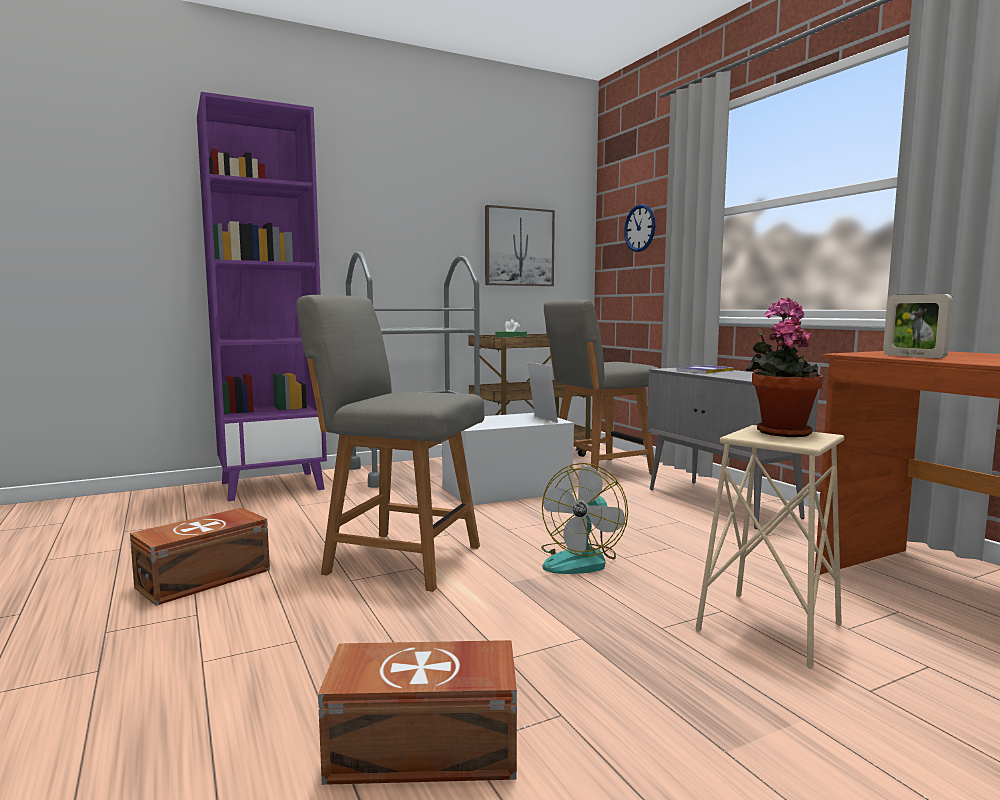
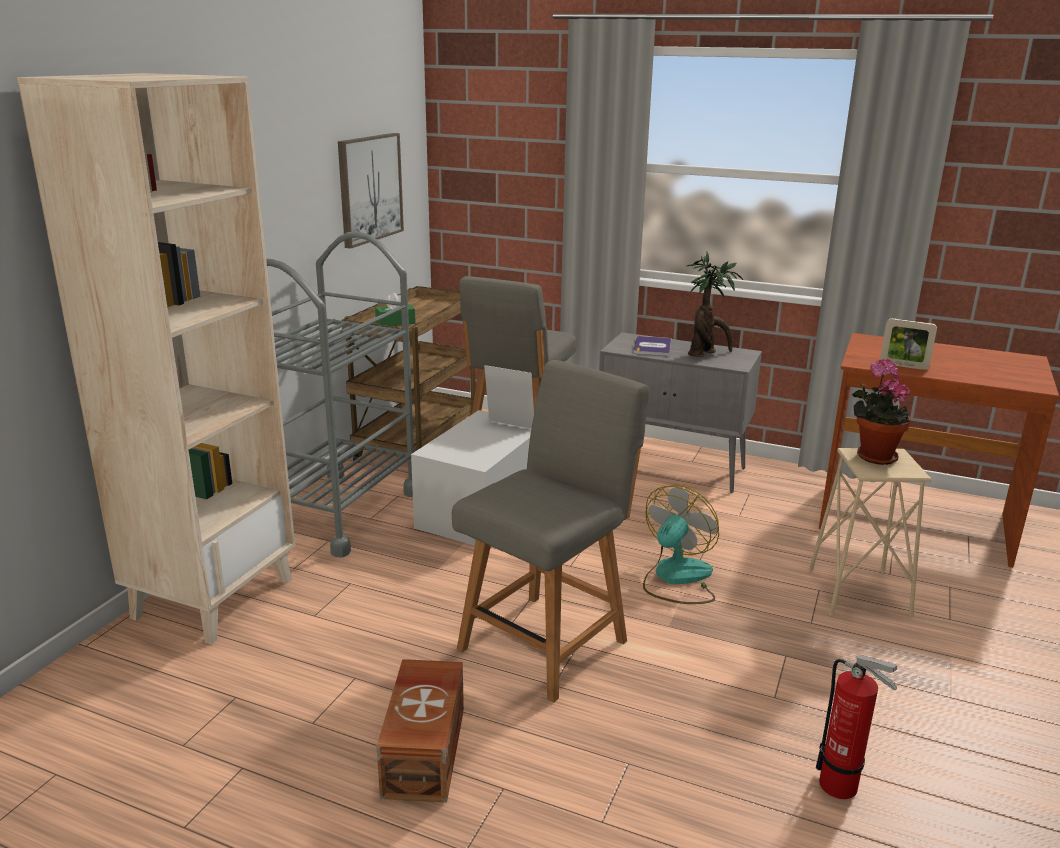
camera: 40 degrees left, 15 degrees up
purple bookcase [197,92,327,501] -> beige bookcase [17,73,295,645]
grey chair [296,295,485,592] -> grey chair turned 150 degrees clockwise [452,360,649,702]
brown storage box [318,640,517,785] -> fire extinguisher [816,655,897,799]
fan [541,463,628,574] -> fan turned 135 degrees counterclockwise [643,485,719,604]
wall clock [624,204,656,252] -> none
none -> potted plant [687,252,743,357]

